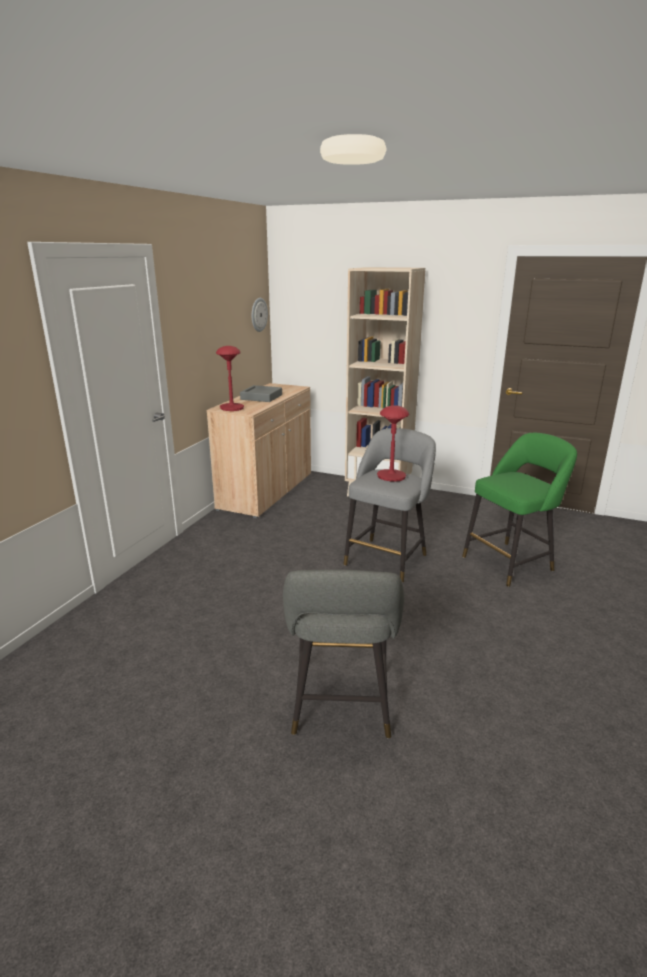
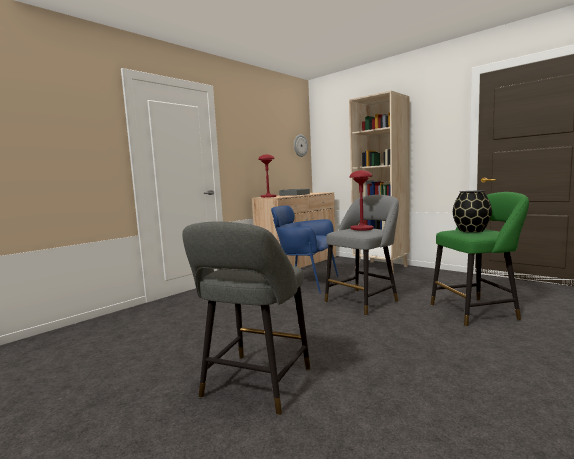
camera: 20 degrees right, 15 degrees down
none -> blue armchair [271,205,339,293]
none -> black vase [453,191,492,232]

